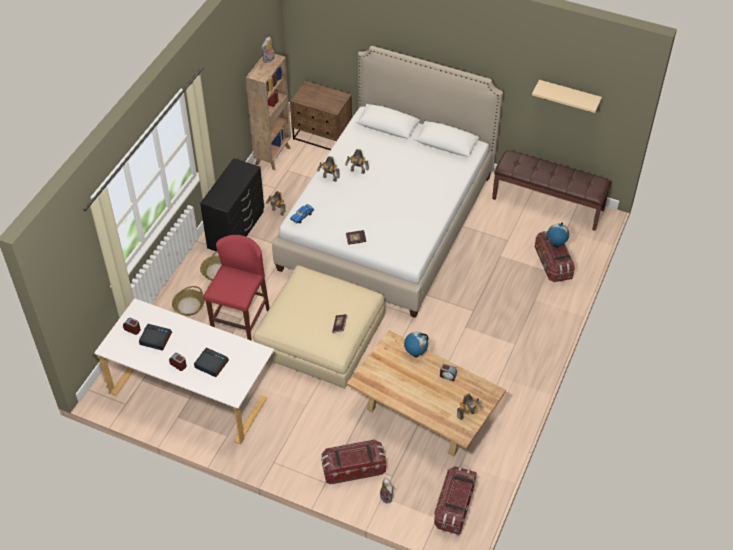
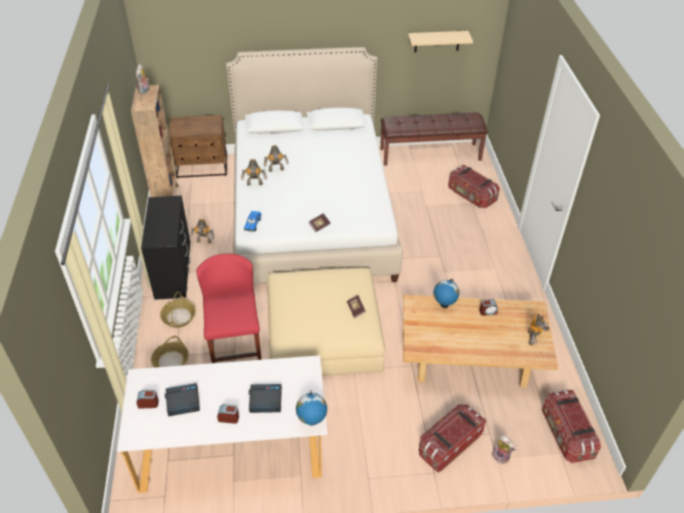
camera: 30 degrees left, 5 degrees down
globe [547,223,569,248] -> globe moved to [296,390,327,426]

